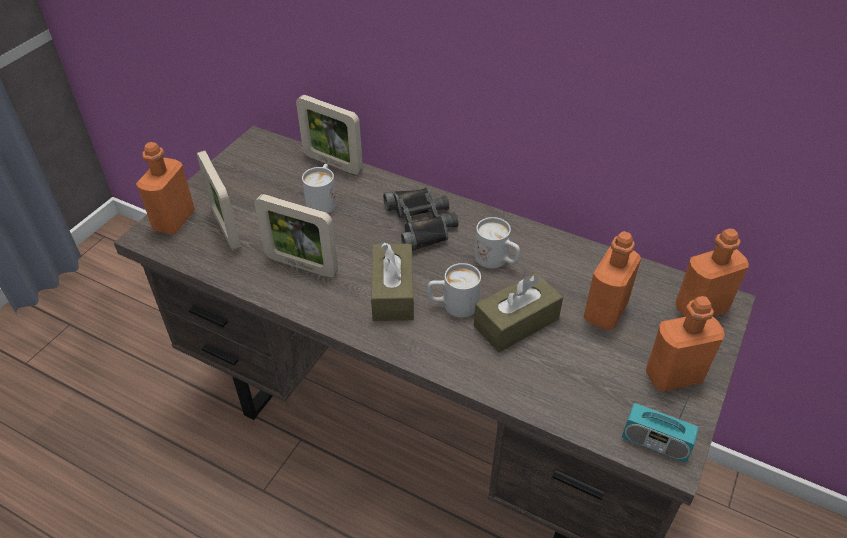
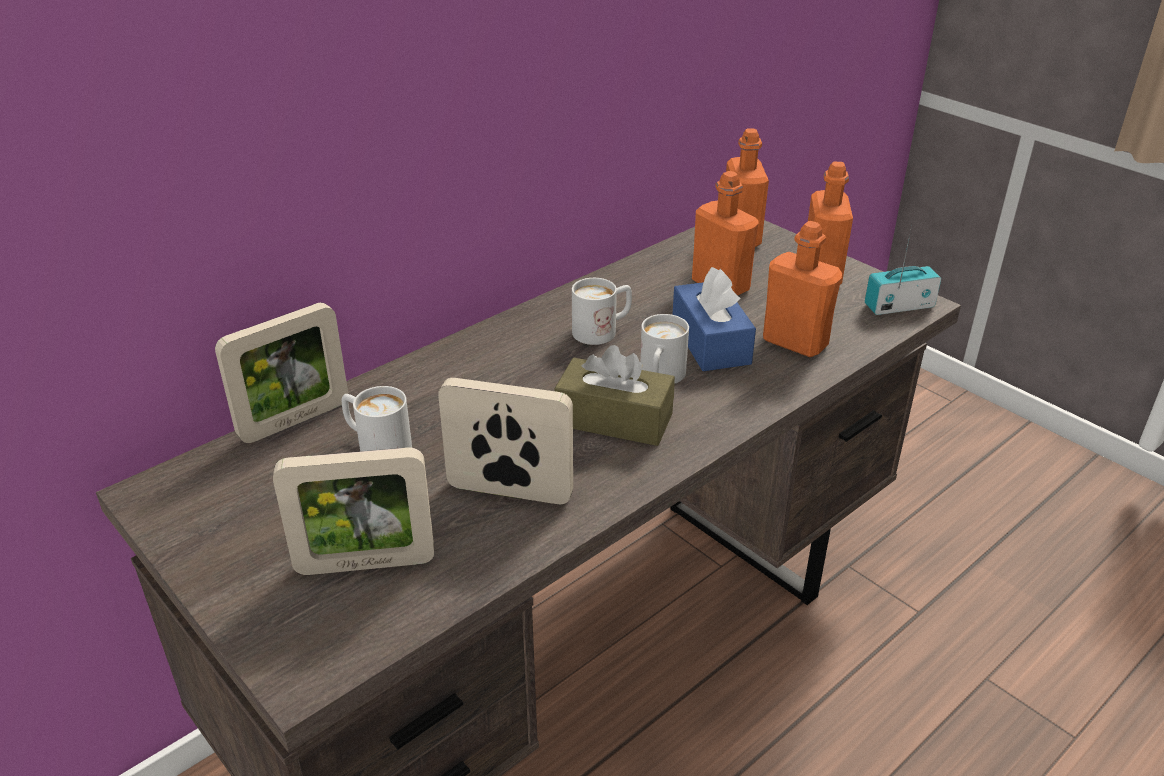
camera: 70 degrees left, 10 degrees down
orange bottle [136,142,195,234] -> orange bottle moved to [763,221,842,357]
picture frame [254,194,338,278] -> picture frame turned 120 degrees counterclockwise [438,378,573,504]
black binoculars [383,187,458,251] -> none
brown tissue box [474,272,563,352] -> blue tissue box [672,267,756,371]
radio [622,381,699,462] -> radio turned 150 degrees counterclockwise [865,226,941,315]

